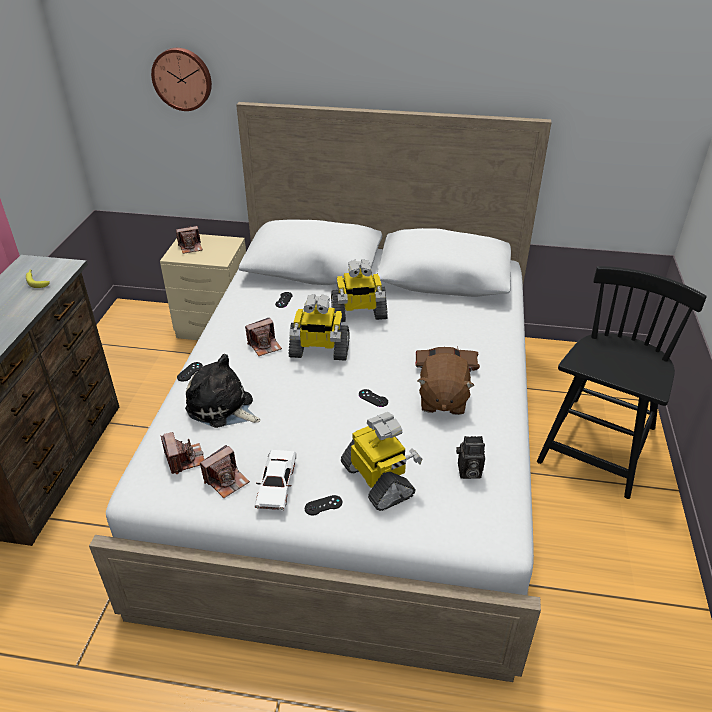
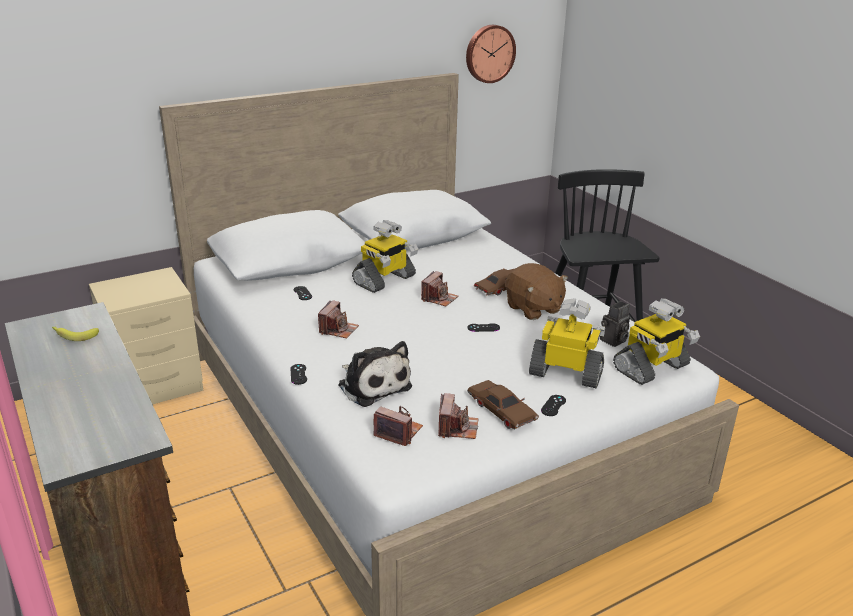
camera: 40 degrees left, 10 degrees down
wall clock [151,48,212,111] -> wall clock moved to [466,25,516,83]
camera [176,225,203,254] -> camera moved to [421,271,458,306]
plush toy [185,354,261,428] -> plush toy turned 120 degrees counterclockwise [338,341,412,407]
white toy car [254,450,296,511] -> brown toy car [467,380,539,429]
toy robot [289,294,350,361] -> toy robot moved to [613,298,700,385]

